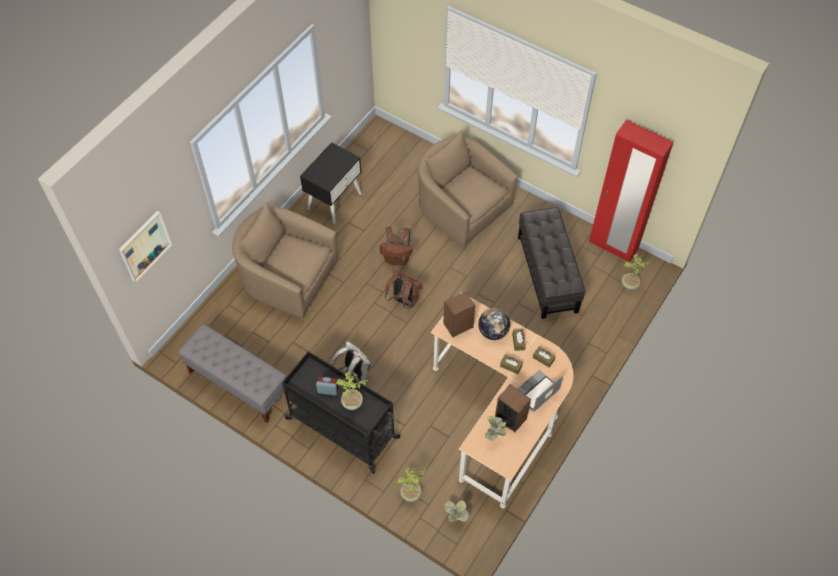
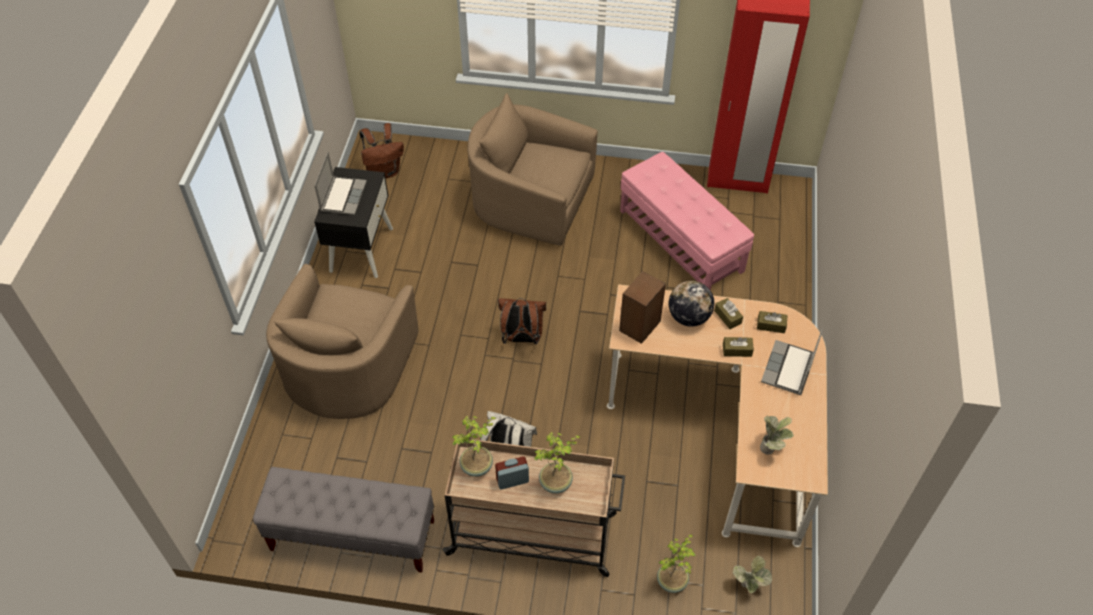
camera: 25 degrees left, 5 degrees down
picture [119,211,172,282] -> none
beige armchair [232,202,338,318] -> beige armchair turned 75 degrees counterclockwise [266,264,418,419]
black cart [282,351,400,474] -> beige cart [442,439,625,577]
brown backpack [380,227,413,265] -> brown backpack moved to [359,123,404,178]
speaker [495,384,531,432] -> none
black ottoman [518,207,585,319] -> pink ottoman [620,152,754,291]
potted plant [622,254,651,290] -> potted plant moved to [452,416,496,477]
none -> laptop [314,152,367,215]

